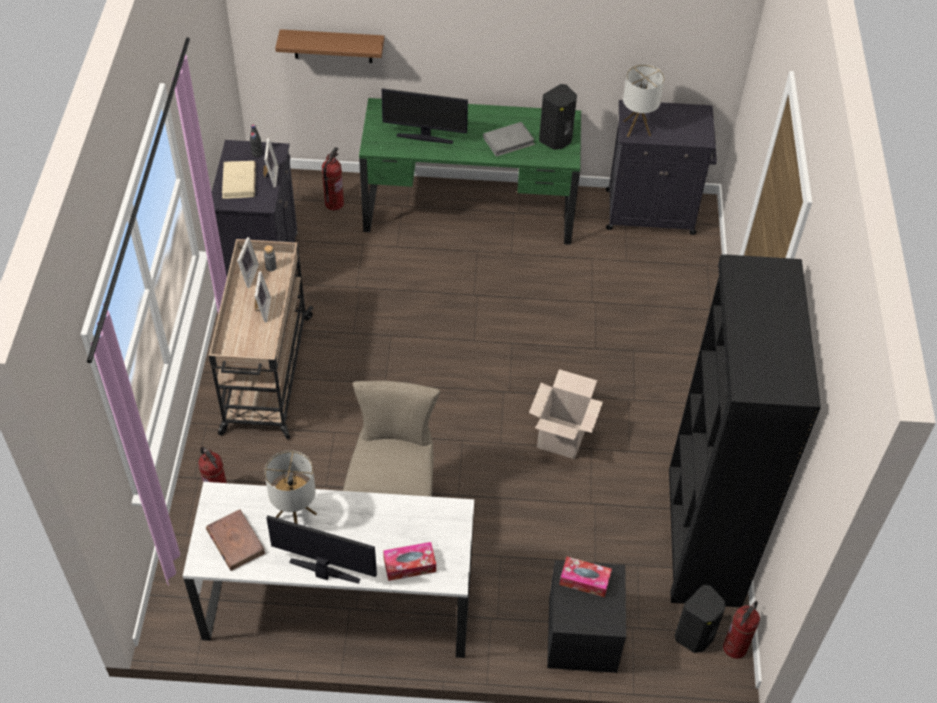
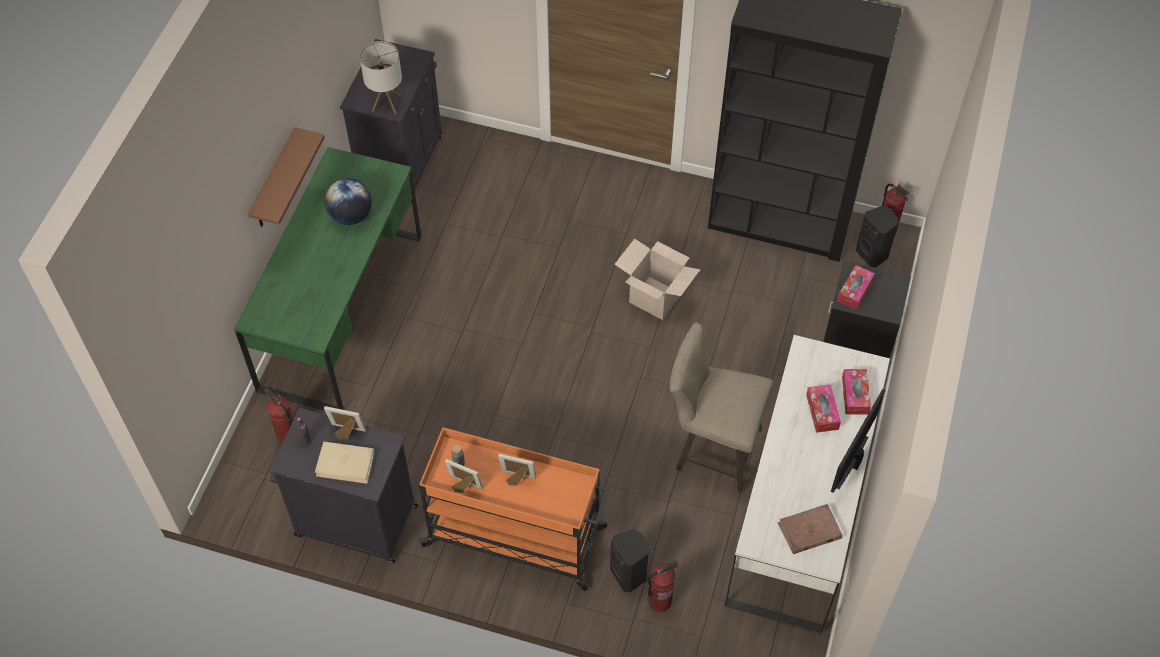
camera: 75 degrees left, 5 degrees up
beige cart [209,239,314,440] -> orange cart [418,427,608,591]
table lamp [264,450,317,524] -> none
brown shelf [275,29,384,63] -> brown shelf moved to [248,127,325,227]
monitor [382,88,468,144] -> none
grey book [483,122,535,157] -> globe [325,178,372,225]
black speaker [539,84,577,150] -> black speaker moved to [610,529,649,592]
none -> tissue box [806,384,841,433]

